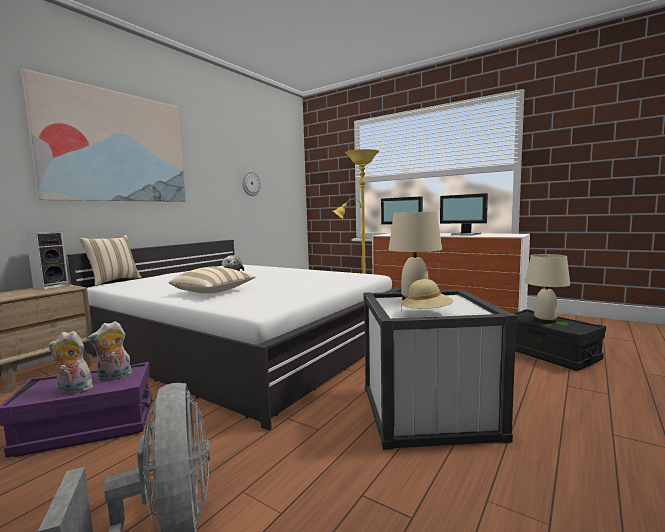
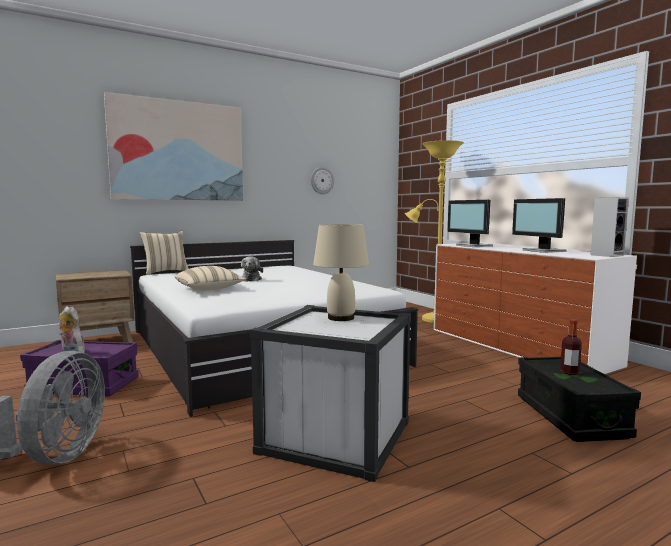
camera: 25 degrees right, 0 degrees up
speaker [26,232,69,290] -> speaker moved to [591,198,629,257]
plush toy [87,321,132,381] -> none
beige hat [401,279,453,309] -> none
beige table lamp [525,254,570,324] -> bottle [560,319,582,375]

